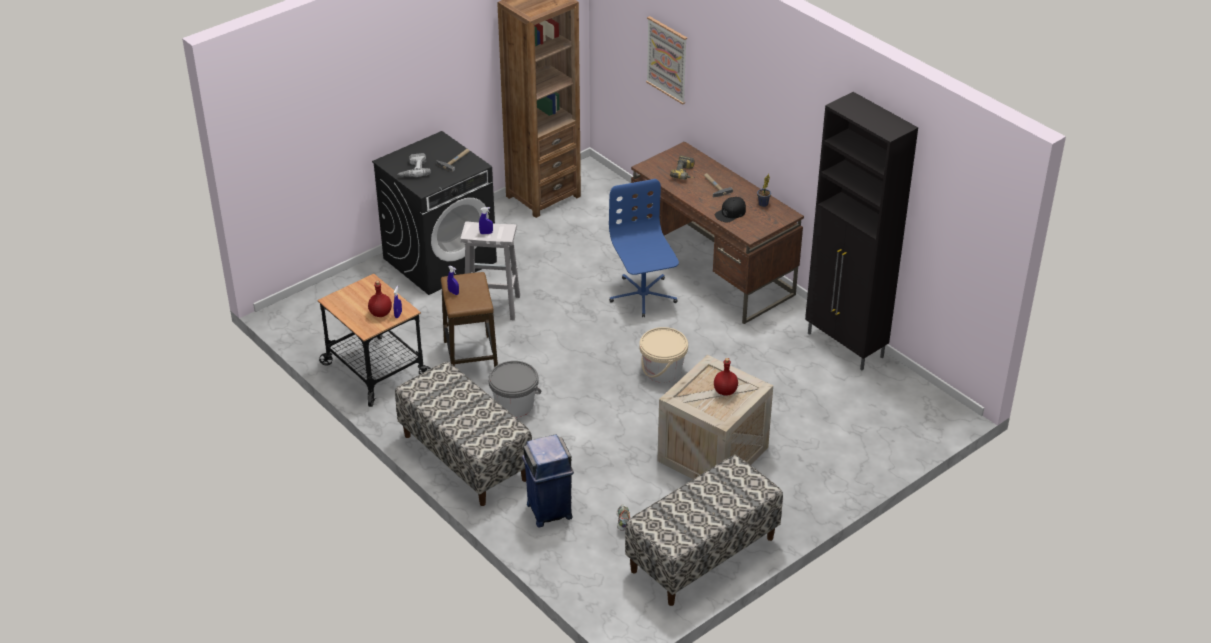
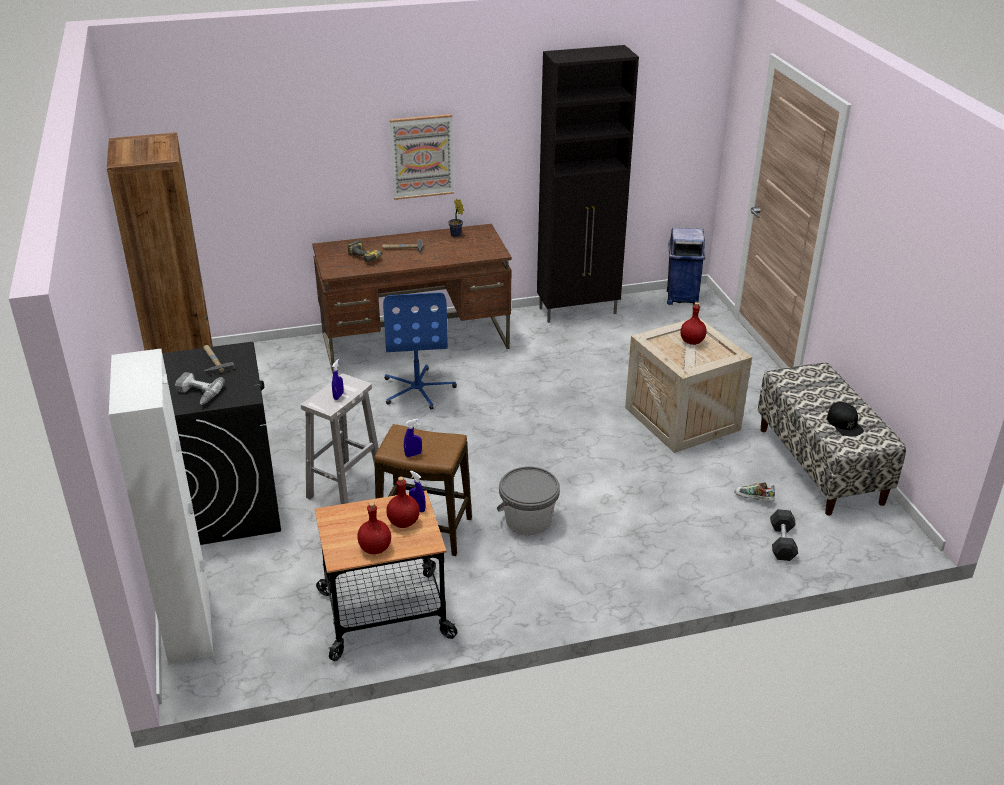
camera: 65 degrees left, 5 degrees down
bench [395,361,532,506] -> none
blue trash can [522,434,574,527] -> blue trash can moved to [667,228,705,305]
blue office chair [609,179,679,317] -> blue office chair turned 105 degrees counterclockwise [383,292,457,410]
beige bucket [639,327,688,383] -> none
picture [646,16,687,104] -> picture moved to [390,114,454,200]
black cap [715,197,746,223] -> black cap moved to [827,402,864,436]
none -> white cabinet [109,349,214,664]
none -> red bottle [357,502,391,554]
none -> grey dumbbell [770,509,798,561]

